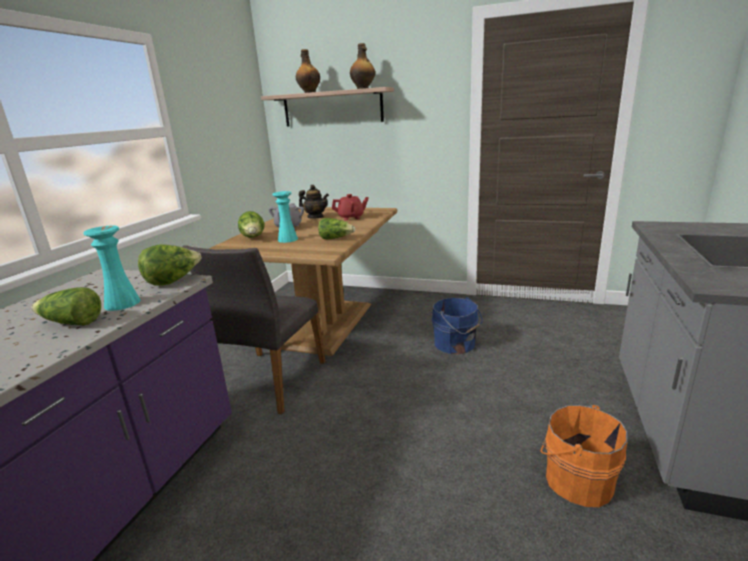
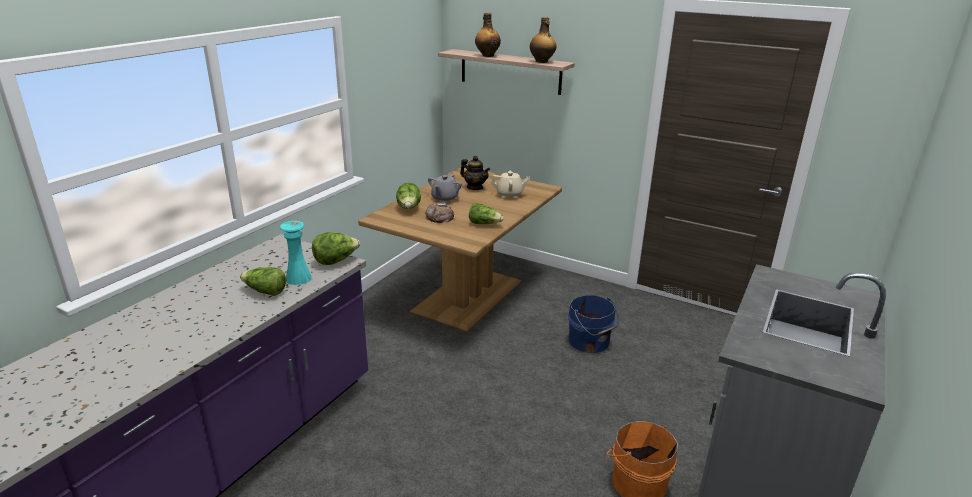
camera: 10 degrees right, 5 degrees up
grey chair [182,245,326,414] -> none
turquoise vase [272,191,298,243] -> bread [425,202,454,223]
red teapot [332,194,369,220] -> beige teapot [491,171,530,198]

